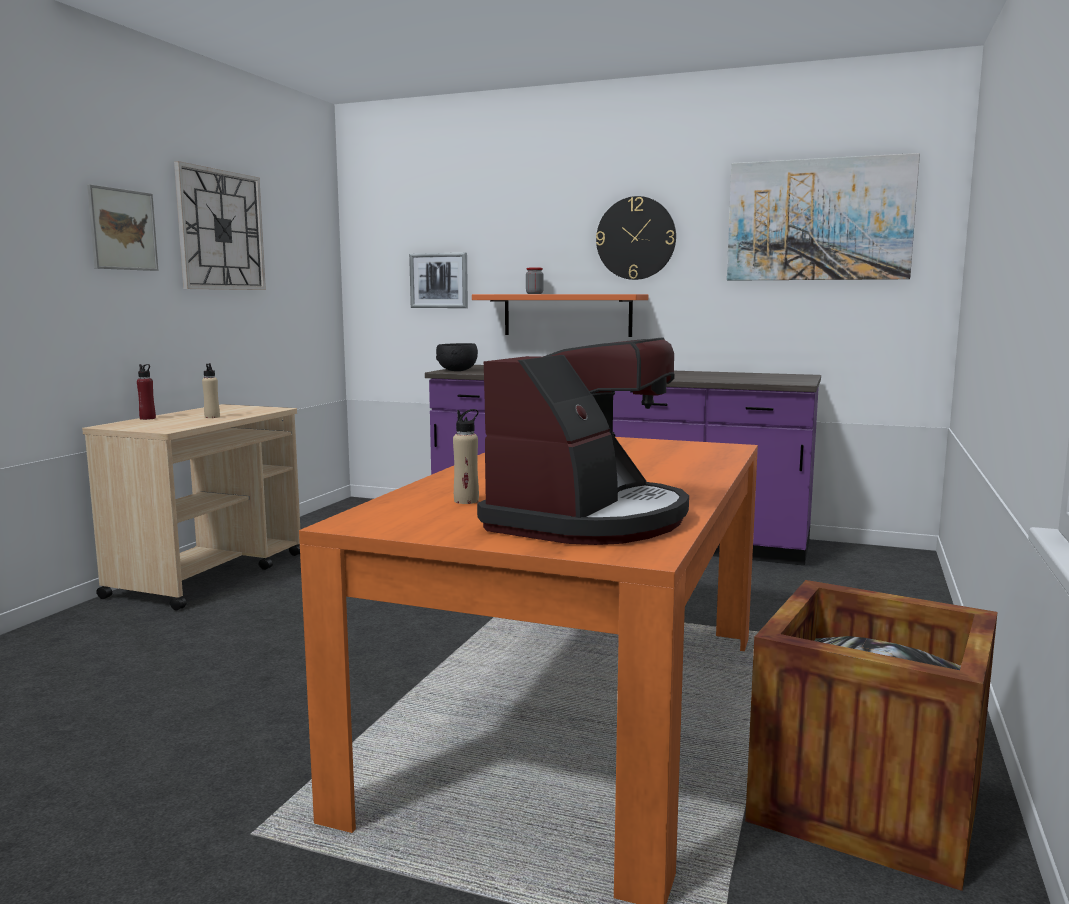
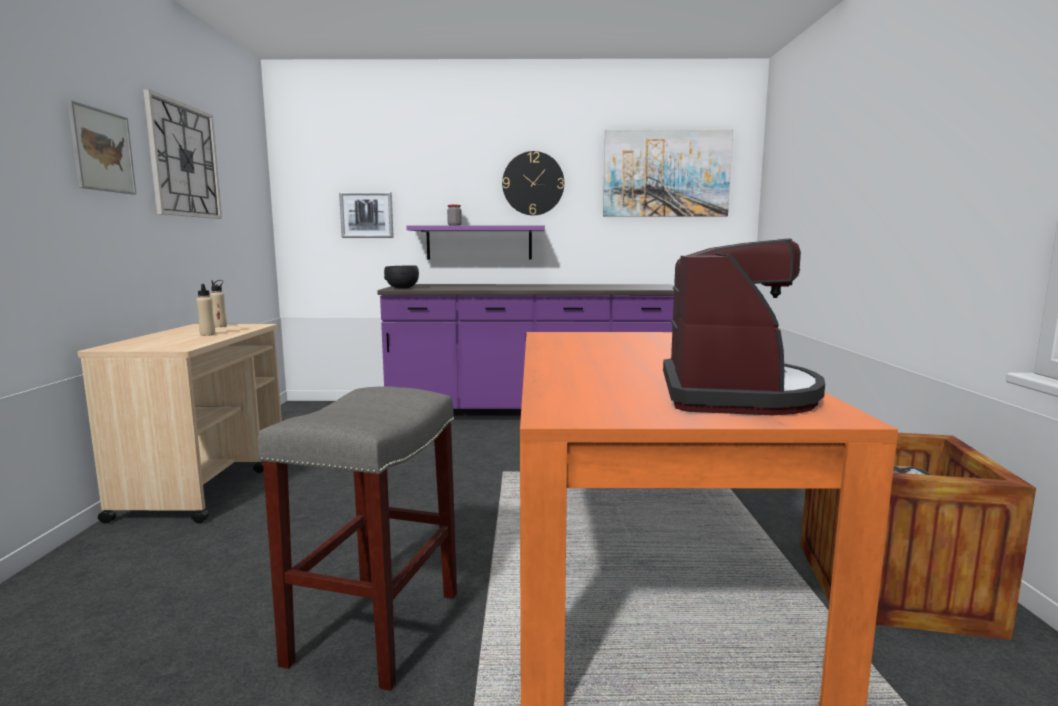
camera: 20 degrees left, 0 degrees up
red bottle [137,364,156,420] -> none
beige bottle [453,409,479,504] -> beige bottle moved to [210,280,227,327]
orange shelf [472,294,648,337] -> purple shelf [406,225,545,259]
none -> grey stool [257,386,457,691]

